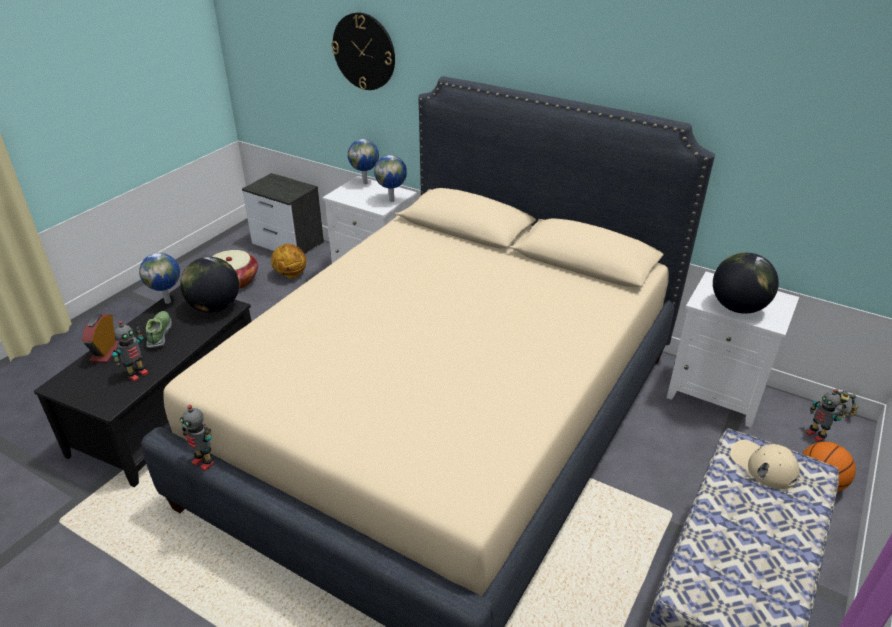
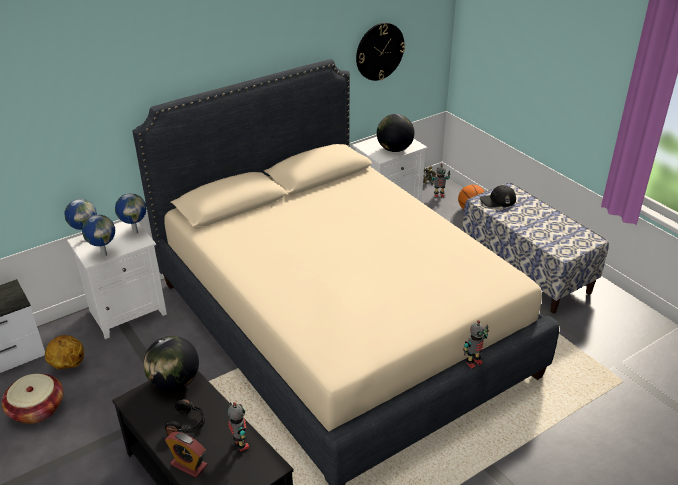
camera: 65 degrees left, 0 degrees up
globe [139,253,180,304] -> globe moved to [82,215,115,257]
shoe [146,311,172,348] -> black headphones [165,399,205,435]
toy robot [180,405,214,471] -> toy robot moved to [463,320,489,369]
wall clock [331,12,395,90] -> wall clock moved to [356,23,405,81]
beige cap [731,440,800,489] -> black cap [480,185,516,208]

